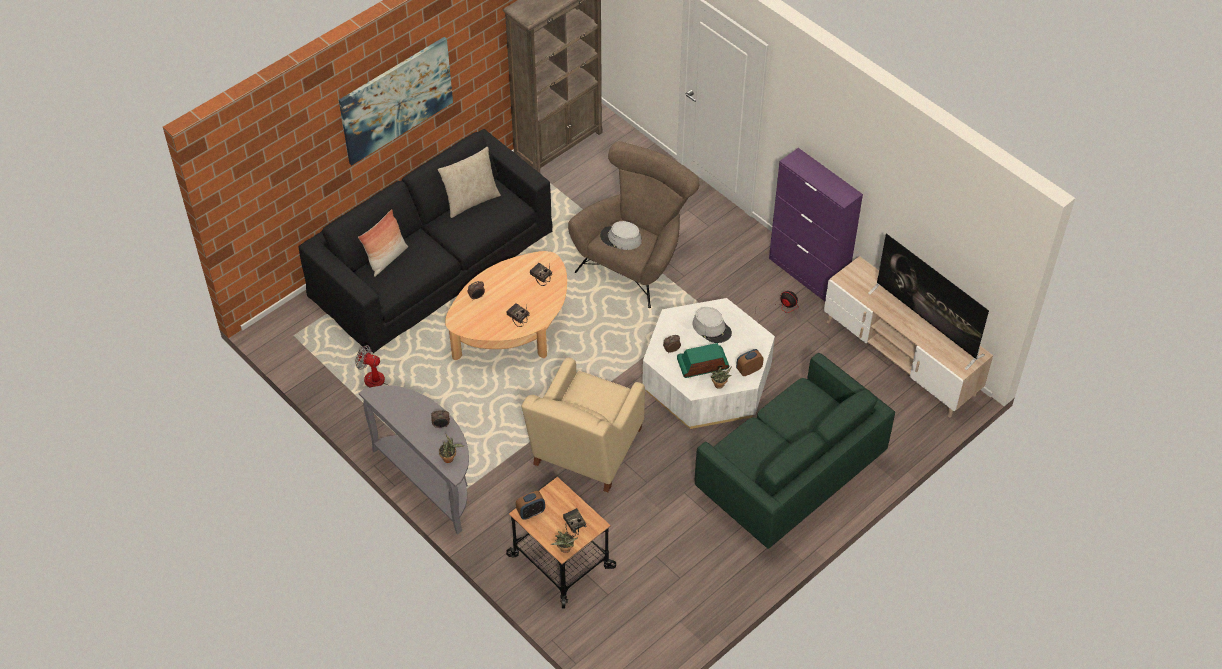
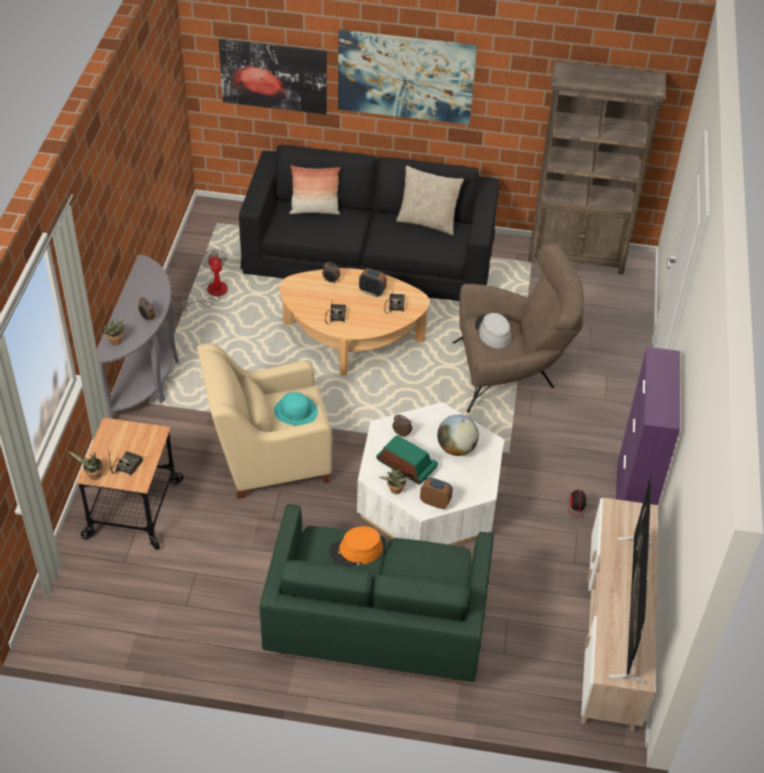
camera: 50 degrees right, 5 degrees down
alarm clock [516,491,545,520] -> alarm clock moved to [359,268,387,297]
grey hat [693,307,732,343] -> globe [437,415,479,456]
none -> picture [219,39,327,114]
none -> turquoise hat [274,392,318,426]
none -> orange hat [329,526,383,567]

